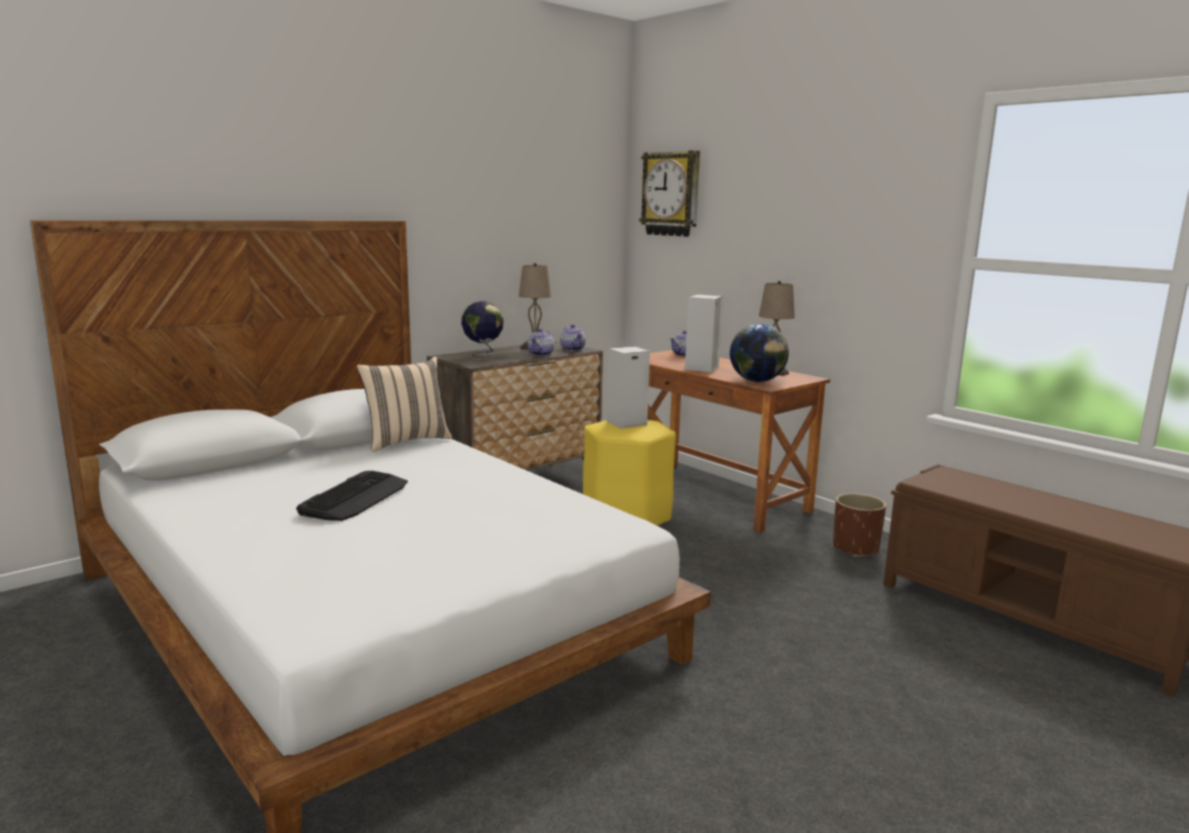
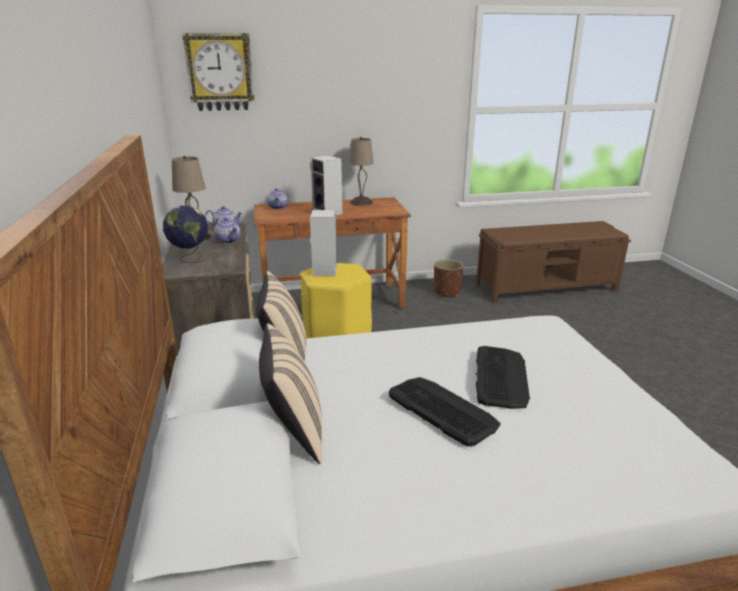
camera: 60 degrees left, 10 degrees up
globe [730,324,789,382] -> none
none -> beige pillow [259,324,322,464]
none -> keyboard [476,346,530,409]

